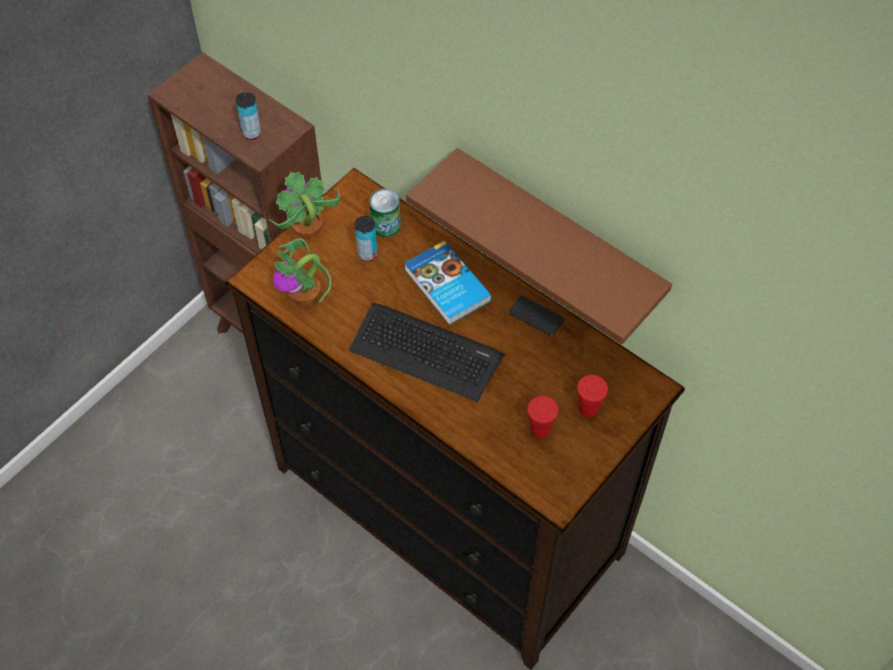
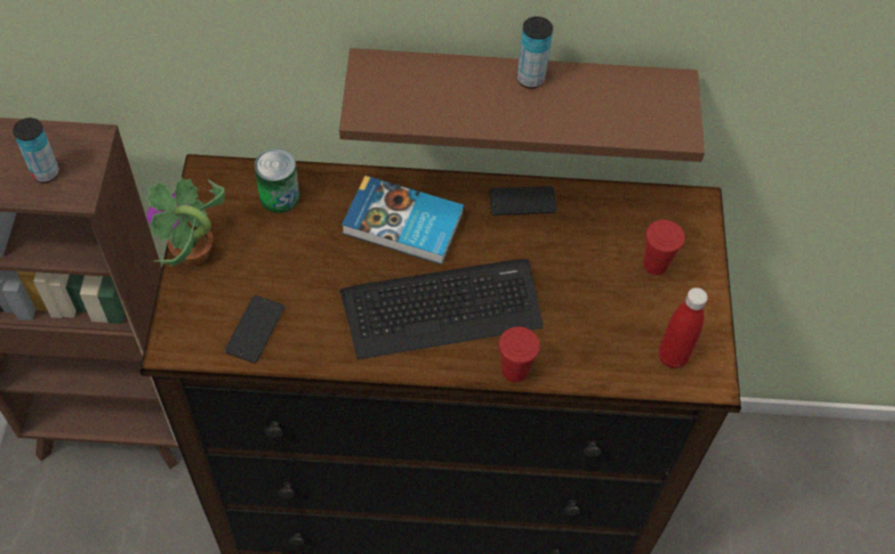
camera: 40 degrees left, 0 degrees up
potted plant [273,238,331,306] -> phone [225,295,285,363]
can [355,216,377,261] -> can moved to [517,16,553,89]
red cup [527,396,559,438] -> red cup moved to [499,327,540,383]
none -> red bottle [658,288,708,369]

